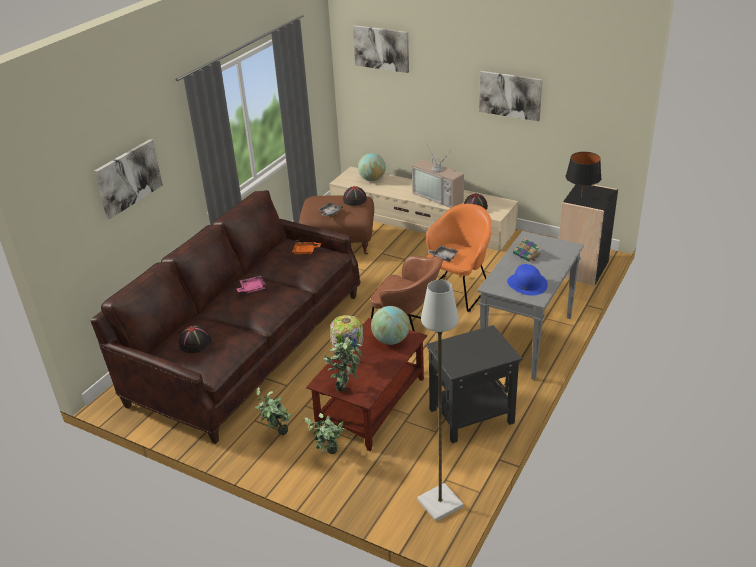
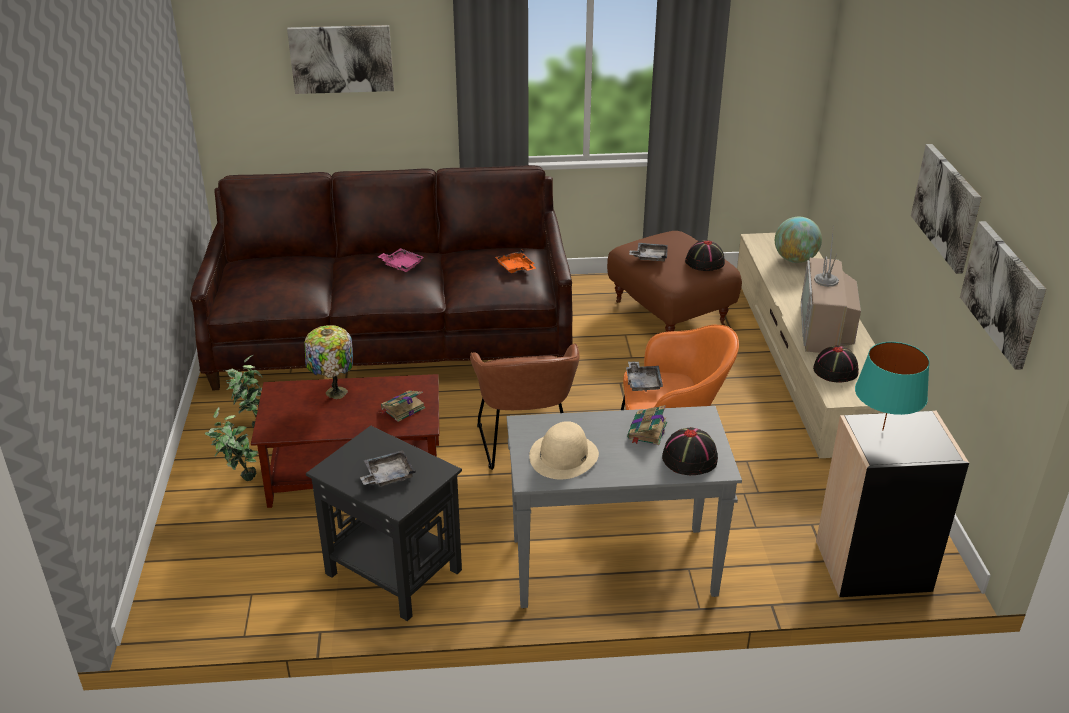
camera: 55 degrees right, 0 degrees up
black hat [179,325,212,353] -> black hat moved to [662,427,718,475]
potted plant [323,337,362,392] -> none
picture [353,25,409,73] -> picture moved to [960,221,1046,370]
globe [371,306,410,345] -> book [379,390,425,422]
grey floor lamp [417,280,464,521] -> none
blue hat [507,264,548,296] -> beige hat [529,421,599,479]
black table lamp [565,152,602,198] -> turquoise table lamp [855,342,930,430]
none -> grey tray [360,450,416,486]

